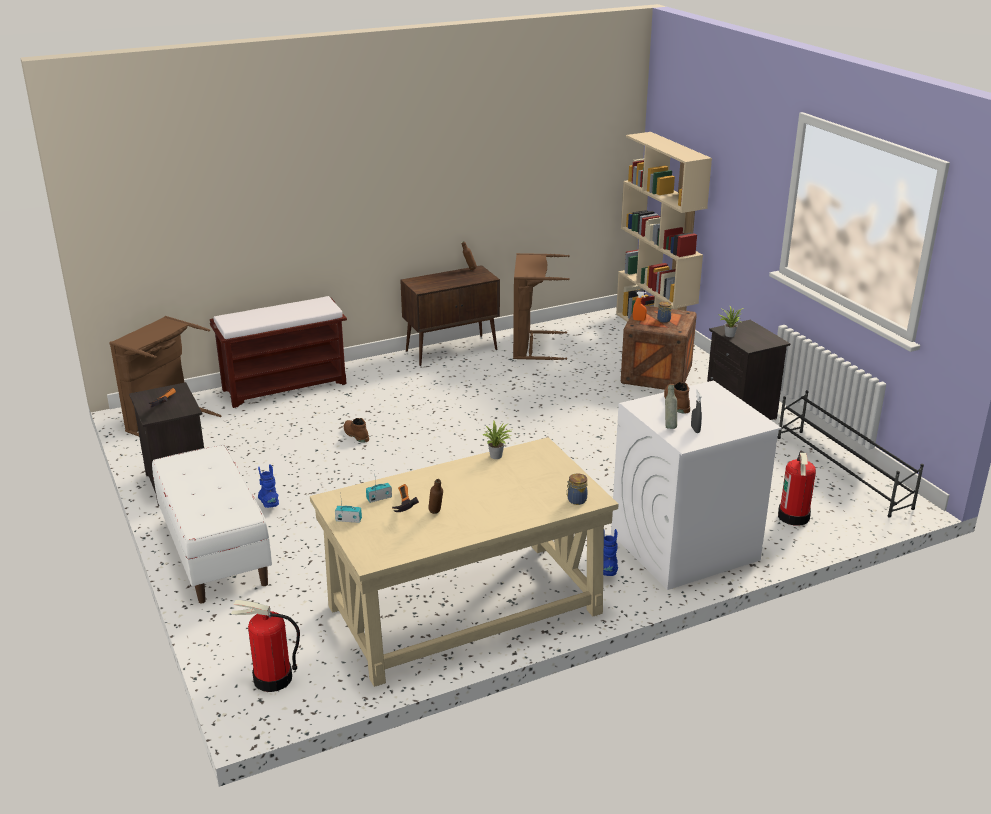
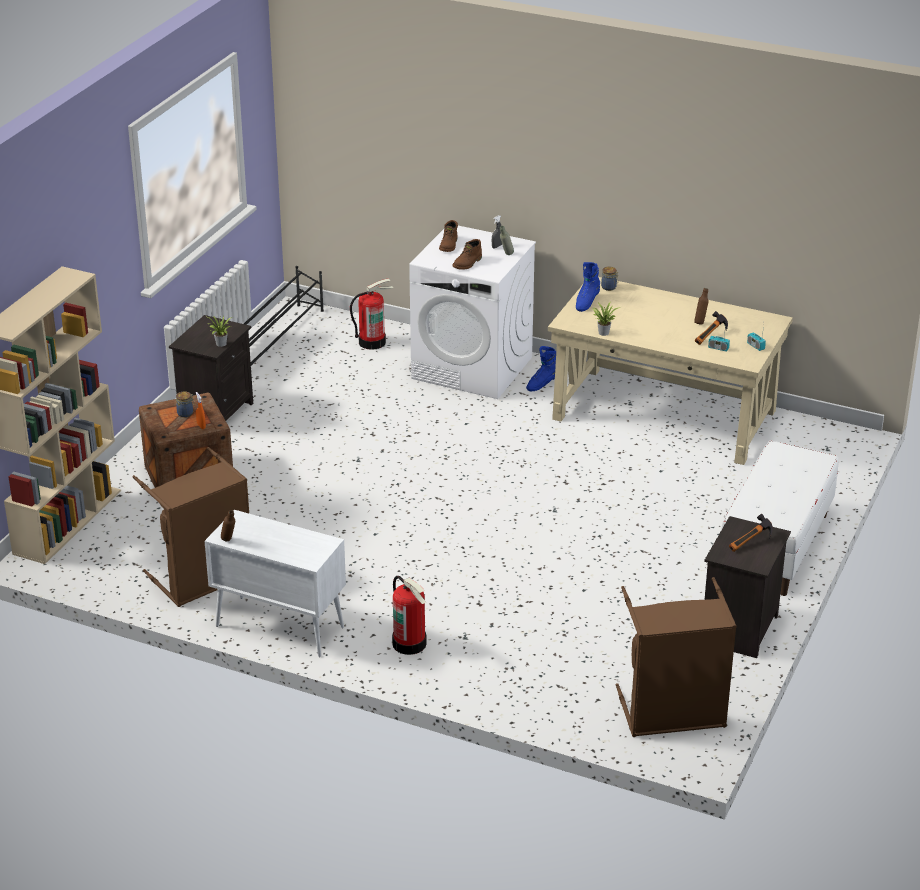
camera: 130 degrees left, 5 degrees up
brown bench [210,296,347,408] -> none
fire extinguisher [231,600,300,692] -> fire extinguisher moved to [392,576,427,655]
blue boot [258,464,279,508] -> blue boot moved to [576,262,600,312]
brown boot [344,418,369,443] -> brown boot moved to [439,220,458,252]
brown cabinet [400,265,500,366] -> white cabinet [205,510,346,657]

